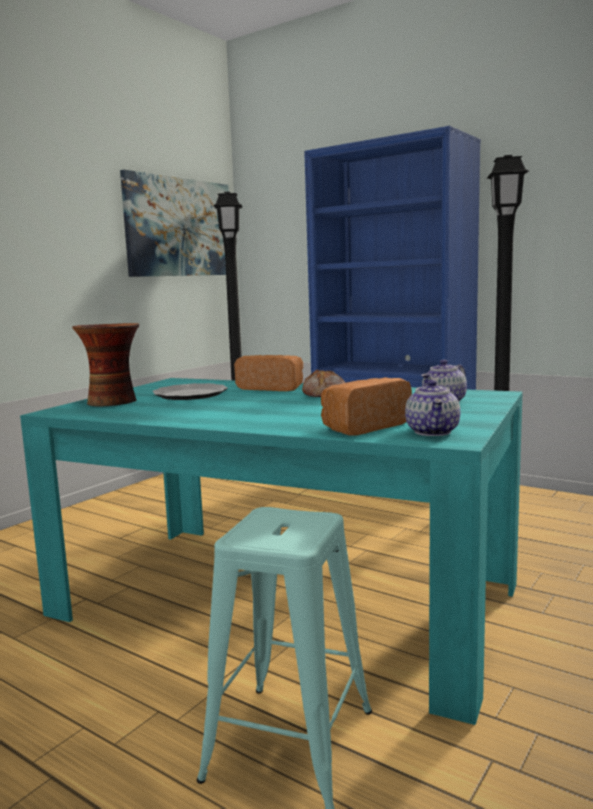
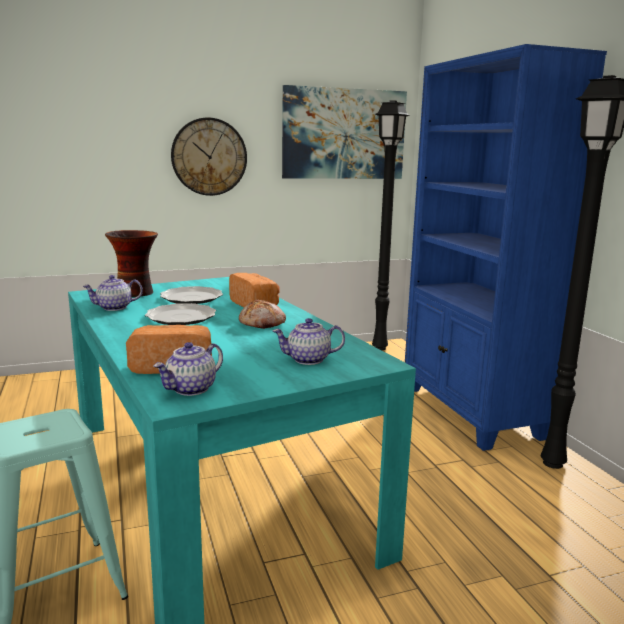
camera: 35 degrees right, 5 degrees up
none -> teapot [82,275,143,311]
none -> plate [145,303,216,325]
none -> wall clock [171,117,247,196]

